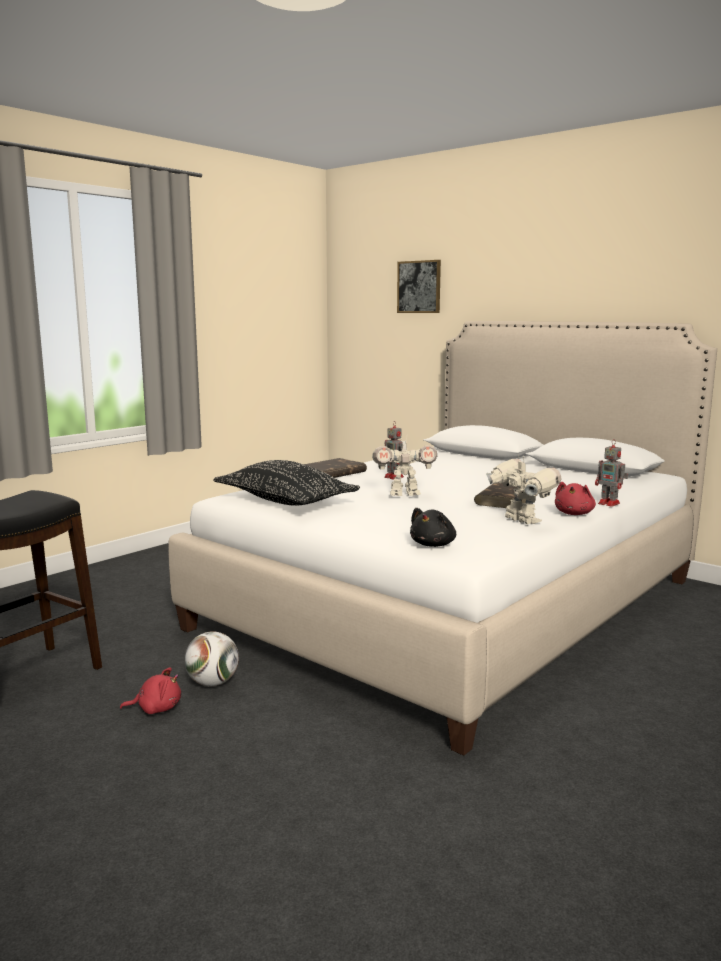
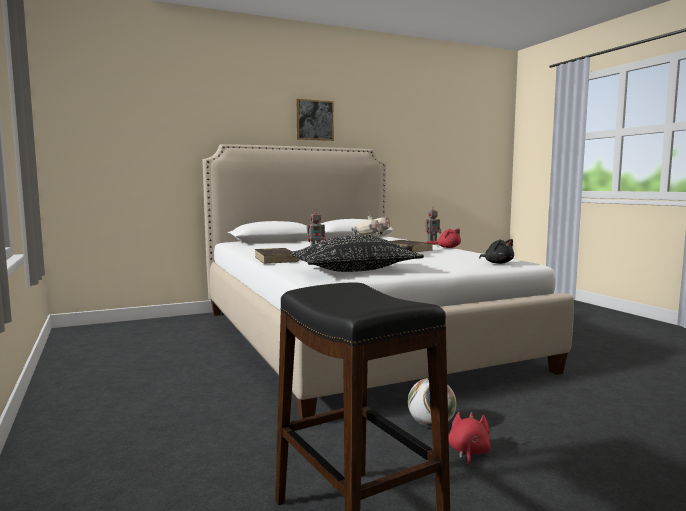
camera: 65 degrees left, 5 degrees down
picture [397,260,441,313] -> picture moved to [297,99,334,141]
toy robot [486,455,561,524] -> none

